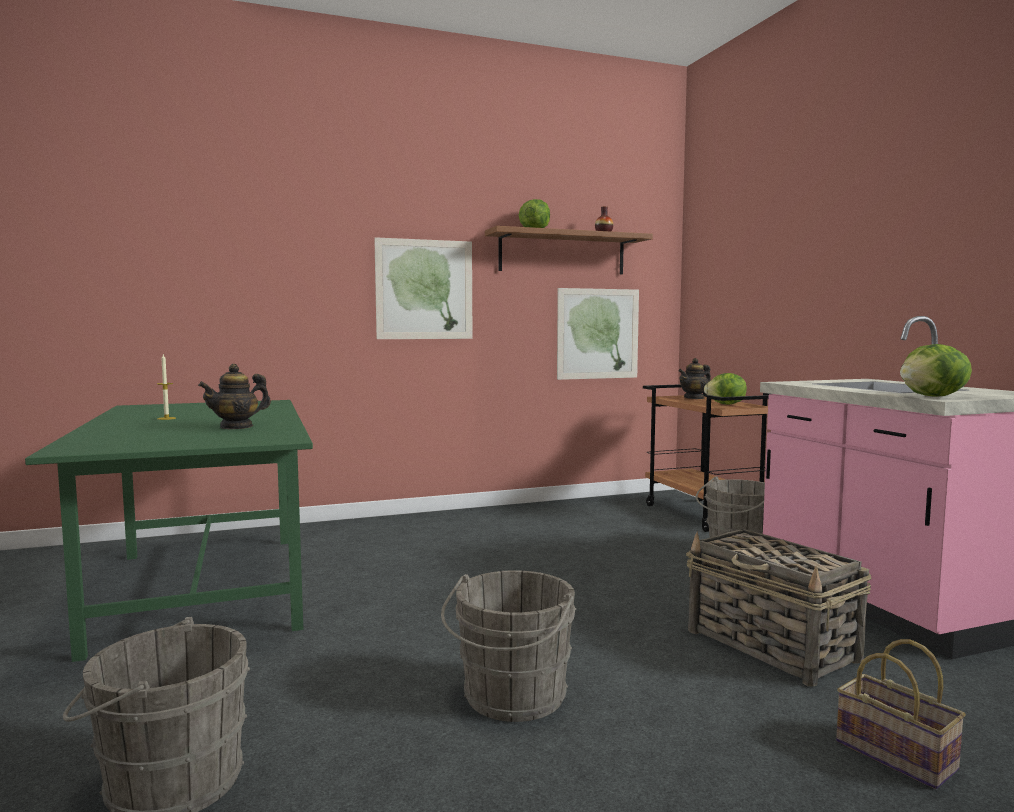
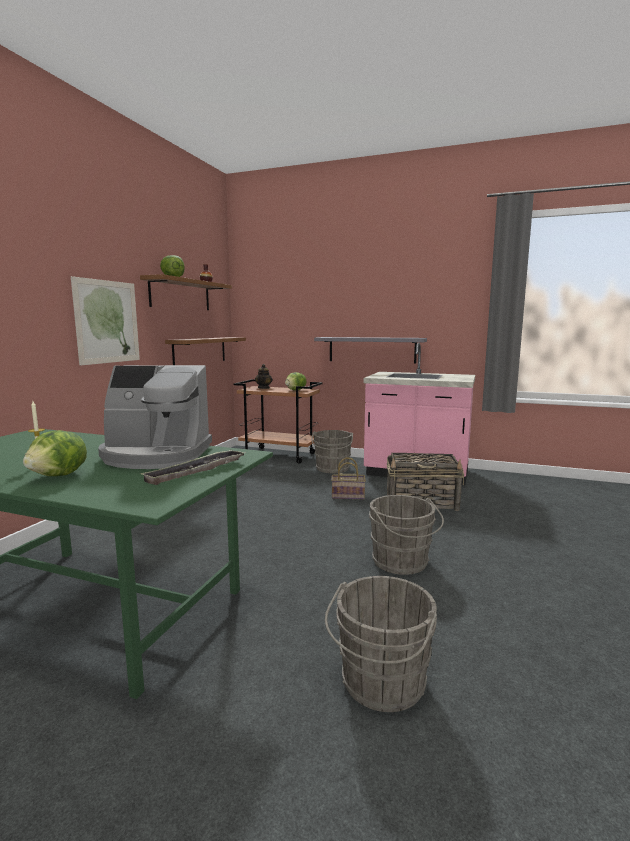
camera: 50 degrees left, 5 degrees up
teapot [198,364,271,429] -> coffee machine [98,365,212,469]
picture [557,288,639,380] -> brown shelf [165,337,246,365]
basket [836,639,966,789] -> basket moved to [331,457,366,499]
lettuce [900,344,972,397] -> lettuce moved to [23,430,87,476]
none -> tray [141,449,244,485]
none -> grey shelf [314,337,427,364]

